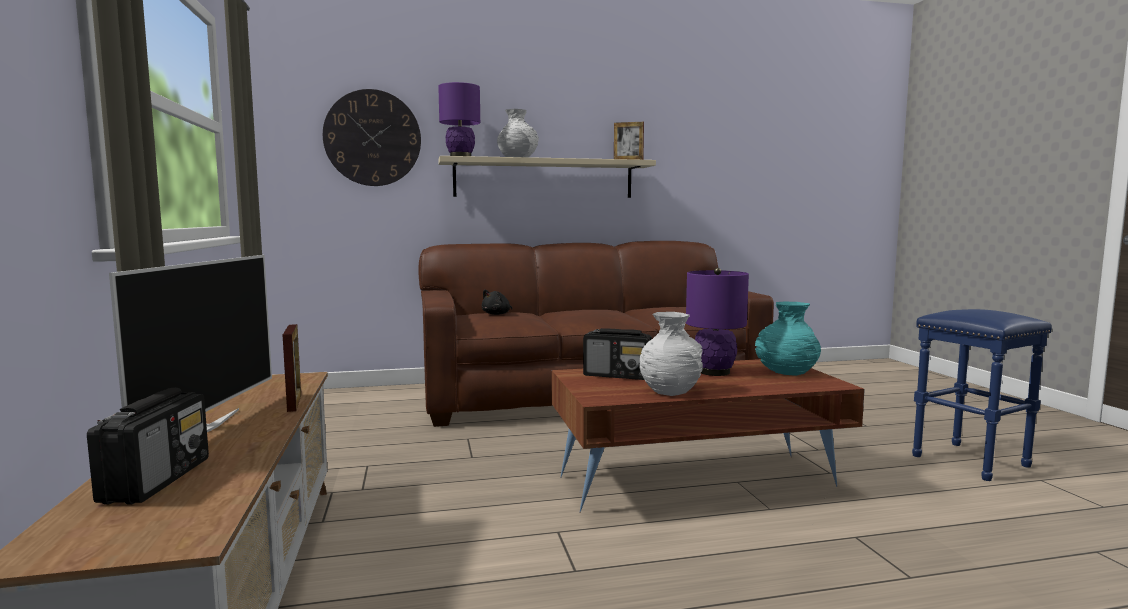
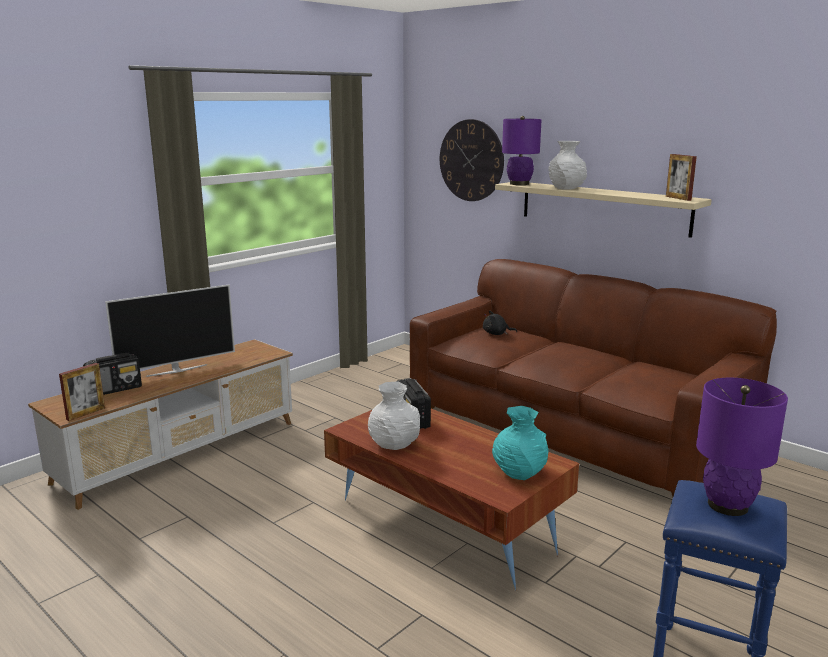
camera: 55 degrees right, 10 degrees up
picture frame [283,324,301,412] -> picture frame moved to [59,363,105,421]
purple table lamp [686,268,749,376] -> purple table lamp moved to [696,378,788,516]

